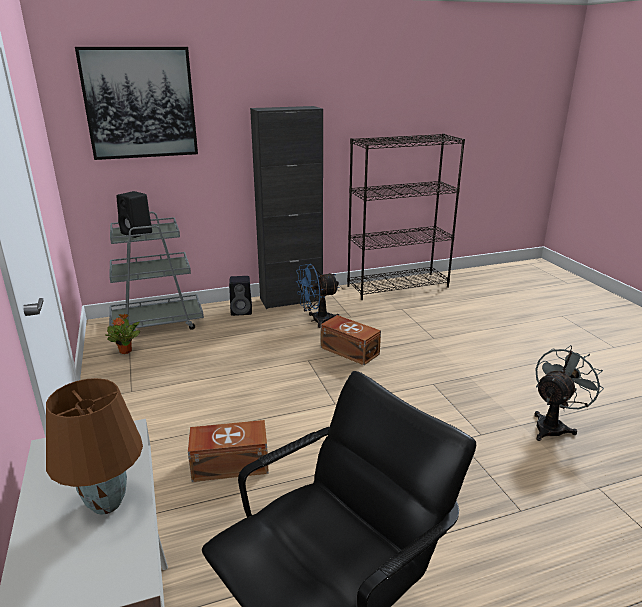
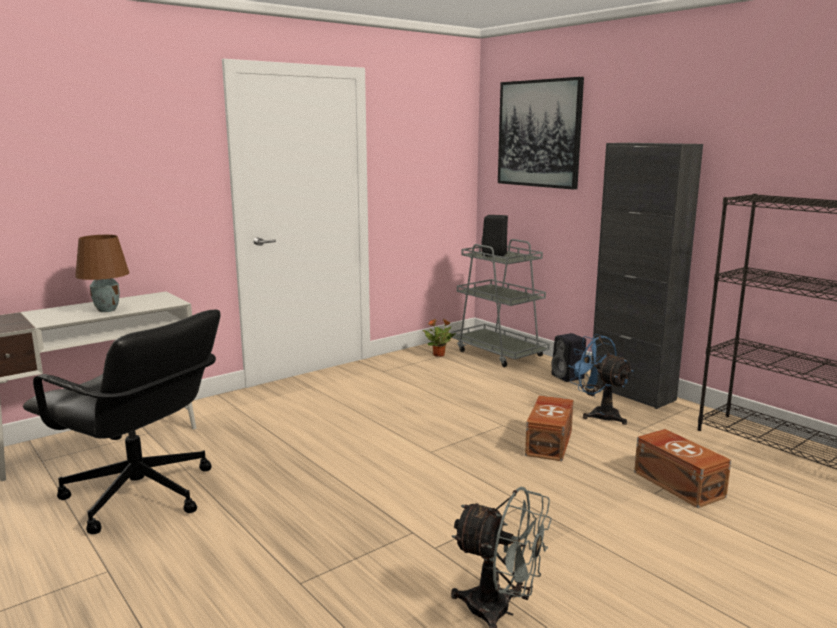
camera: 70 degrees right, 10 degrees down
brown storage box [188,420,269,482] -> brown storage box moved to [634,429,731,508]

